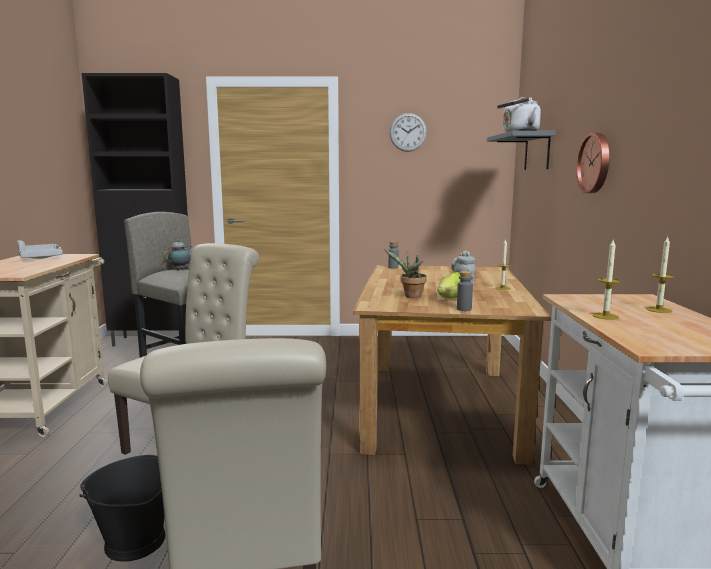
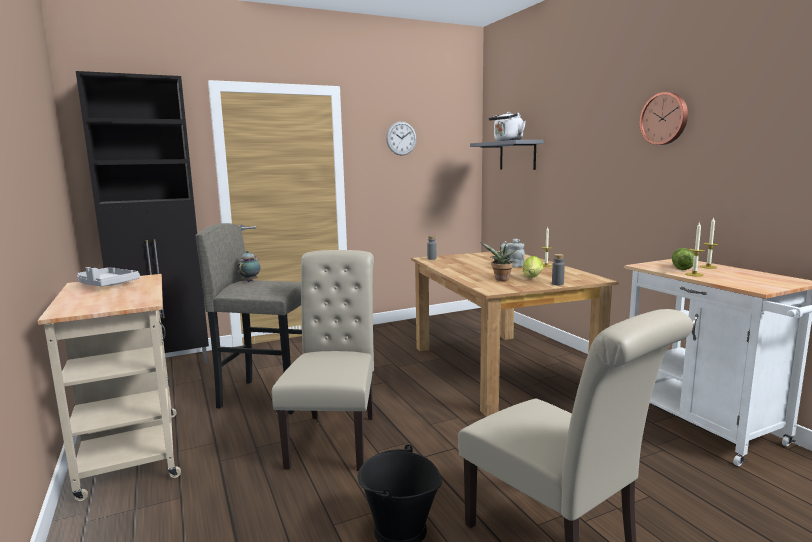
camera: 25 degrees left, 0 degrees up
wall clock [576,133,610,193] -> wall clock moved to [640,92,688,145]
none -> lettuce [672,248,694,270]

